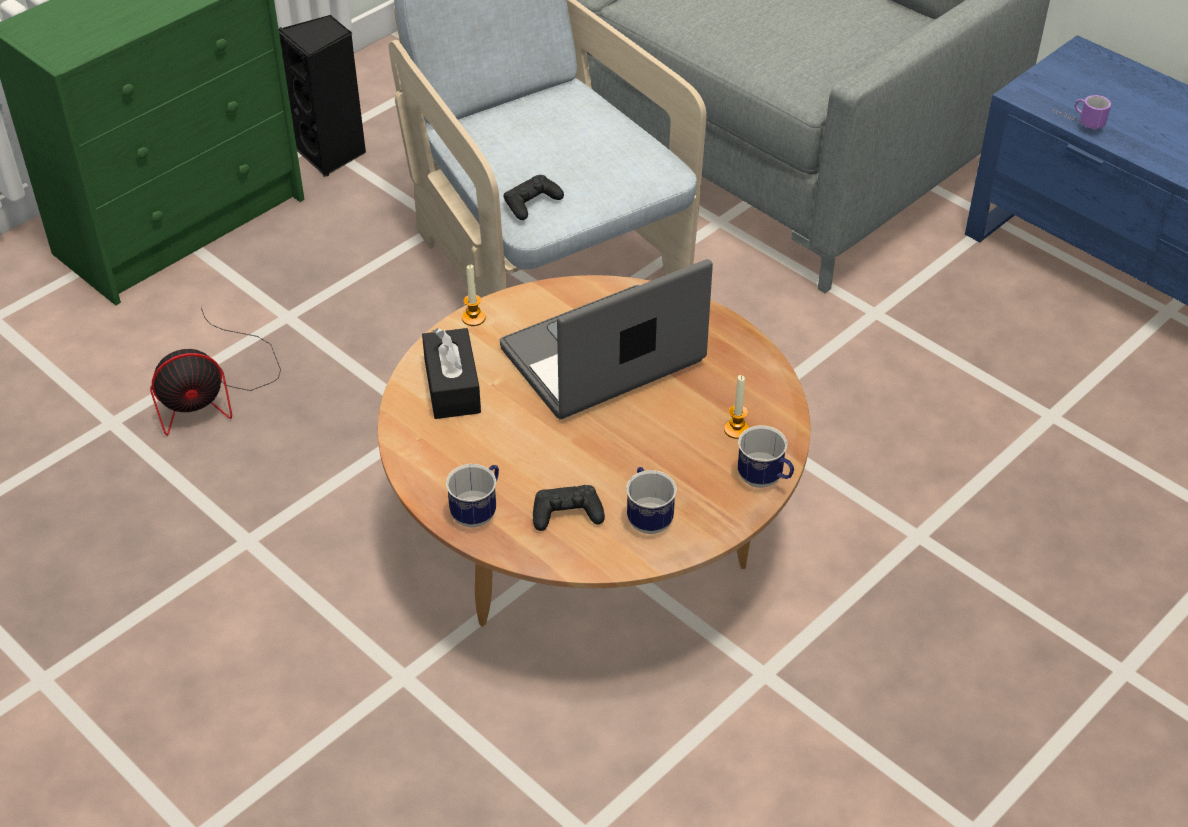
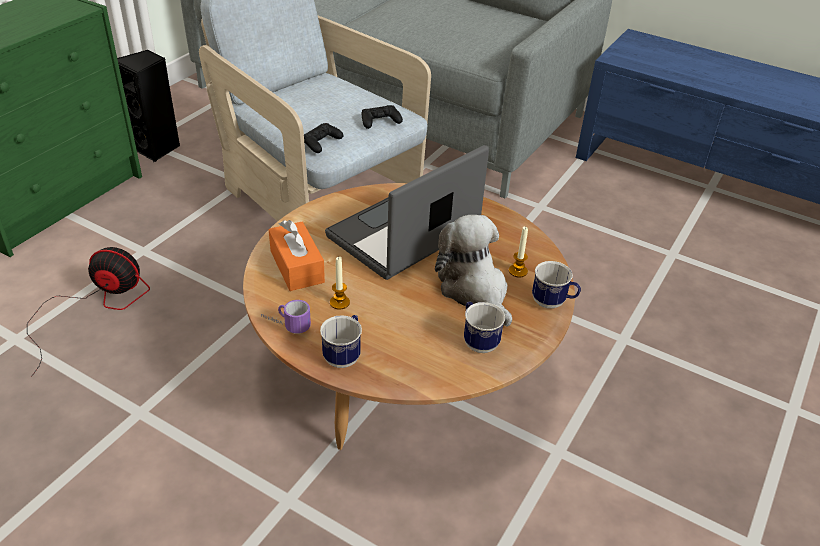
camera: 15 degrees left, 5 degrees down
fan [150,307,281,436] -> fan turned 135 degrees counterclockwise [27,247,150,377]
black tissue box [422,328,481,419] -> orange tissue box [269,220,325,291]
candle [462,265,485,326] -> candle moved to [330,256,350,310]
black game controller [533,485,605,531] -> black game controller moved to [362,105,403,129]
mug [1052,95,1111,129] -> mug moved to [261,300,311,334]
none -> plush toy [435,215,512,327]

